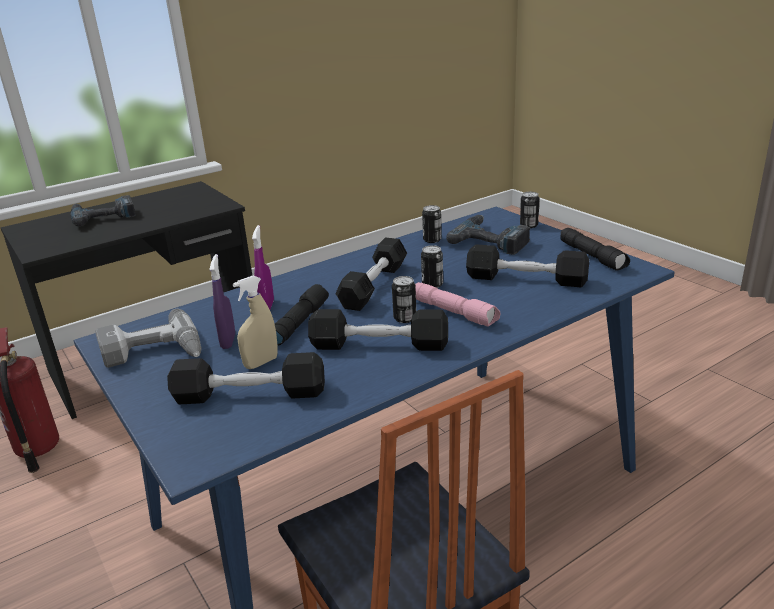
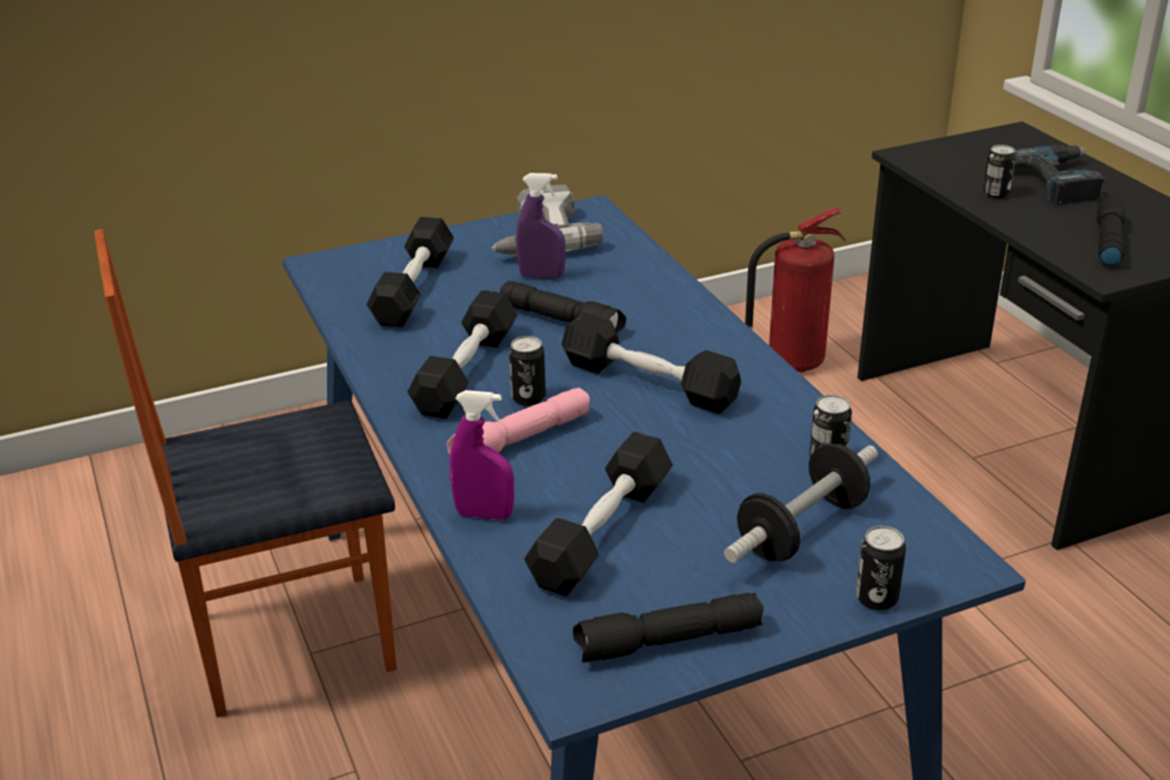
camera: 100 degrees right, 5 degrees up
beige spray bottle [233,275,278,369] -> none
purple spray bottle [252,225,274,310] -> purple spray bottle moved to [450,390,514,520]
can [421,245,443,288] -> can moved to [983,145,1016,198]
power drill [446,215,530,255] -> dumbbell [724,444,878,563]
none -> black flashlight [1097,196,1125,266]

